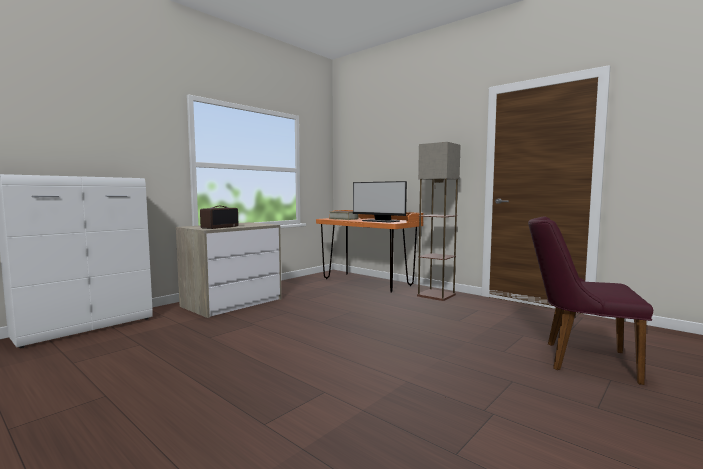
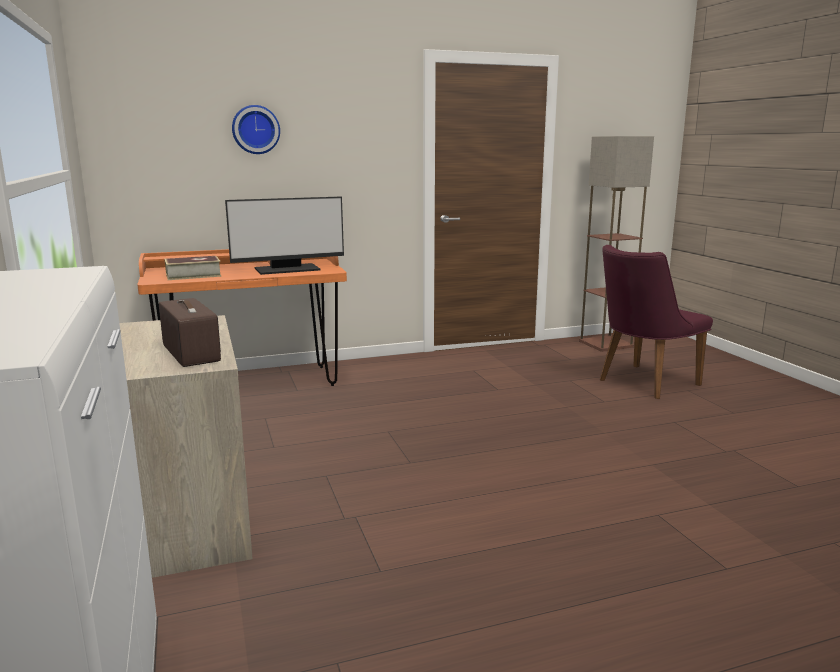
camera: 60 degrees left, 10 degrees up
floor lamp [417,142,460,301] -> floor lamp moved to [579,136,654,352]
none -> wall clock [232,105,280,154]

